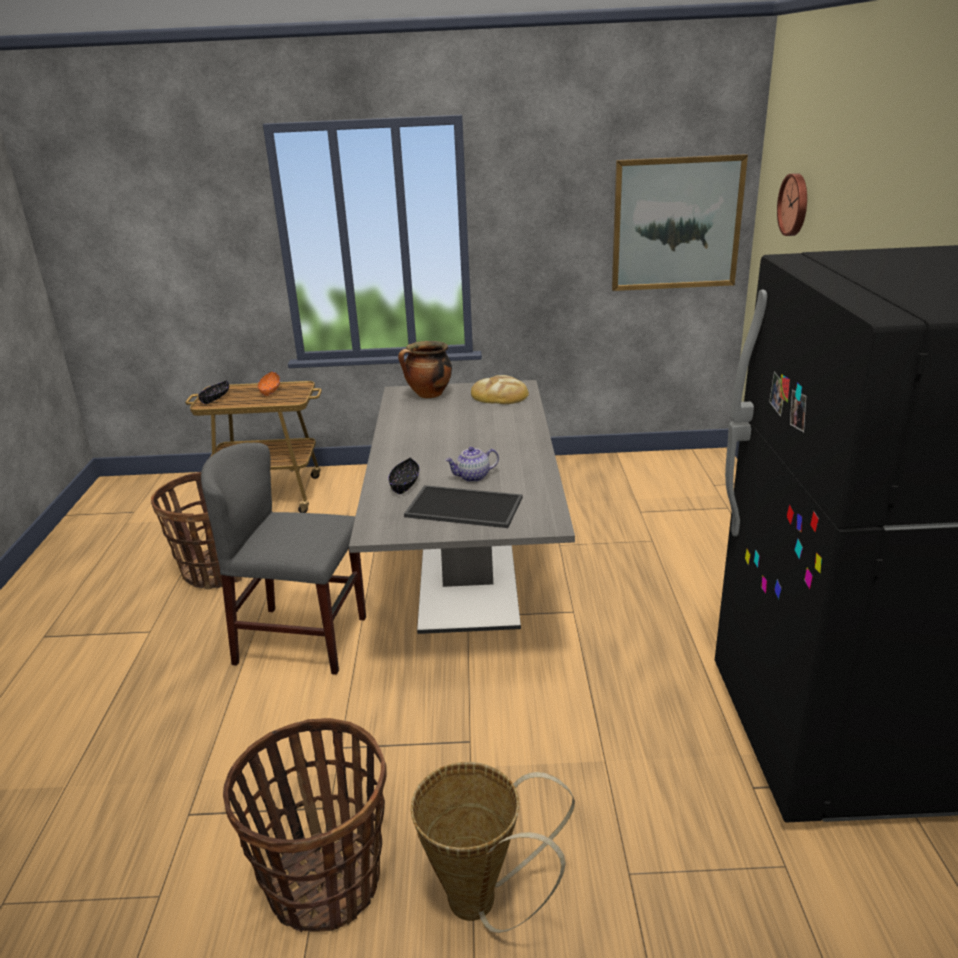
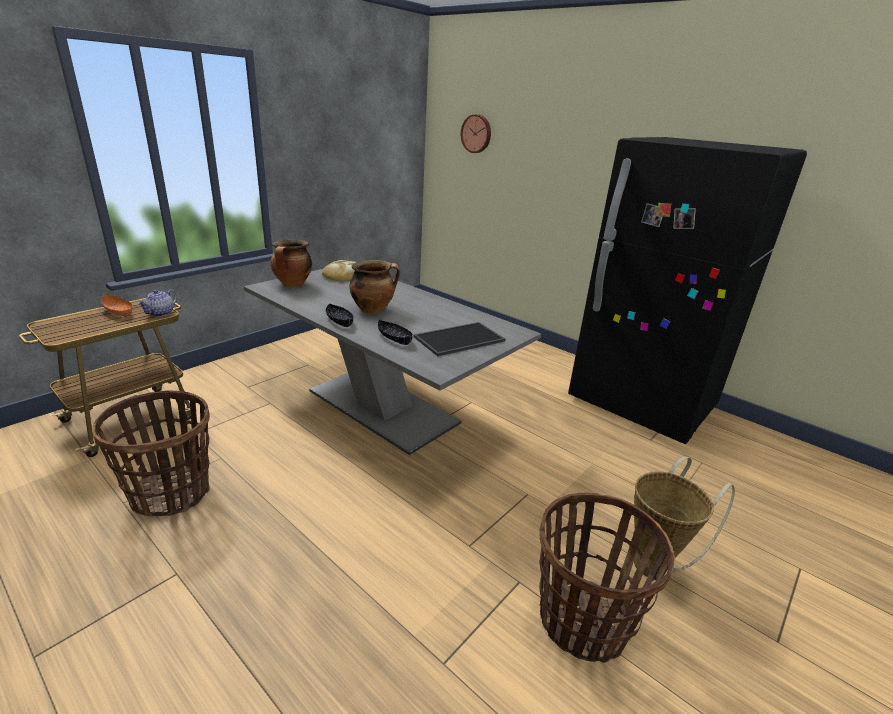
camera: 50 degrees left, 0 degrees up
black bowl [198,380,229,404] -> black bowl moved to [326,303,354,327]
grey chair [201,443,366,675] -> none
teapot [445,447,499,482] -> teapot moved to [137,290,177,317]
picture [612,154,748,291] -> none
none -> cooking pot [349,260,400,314]

